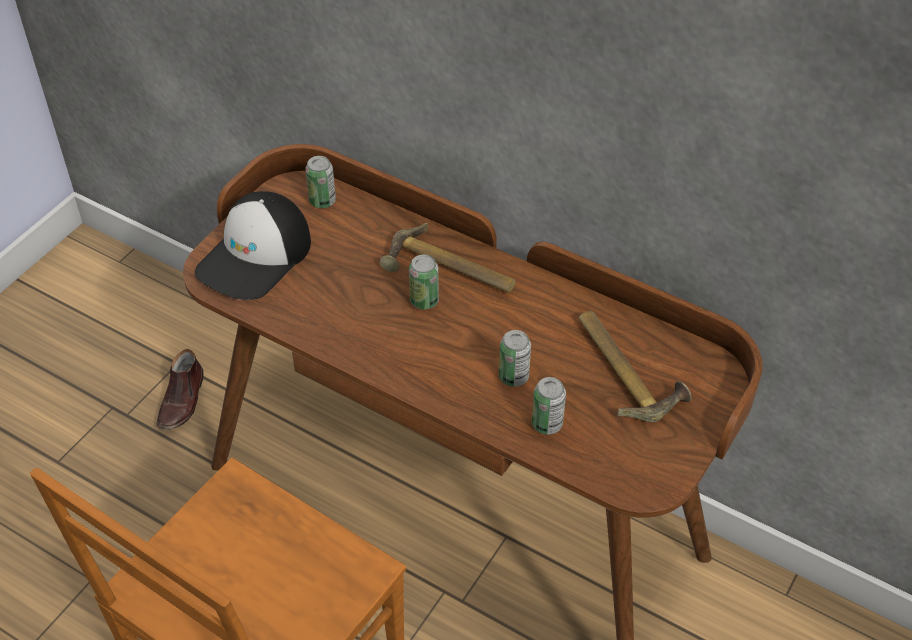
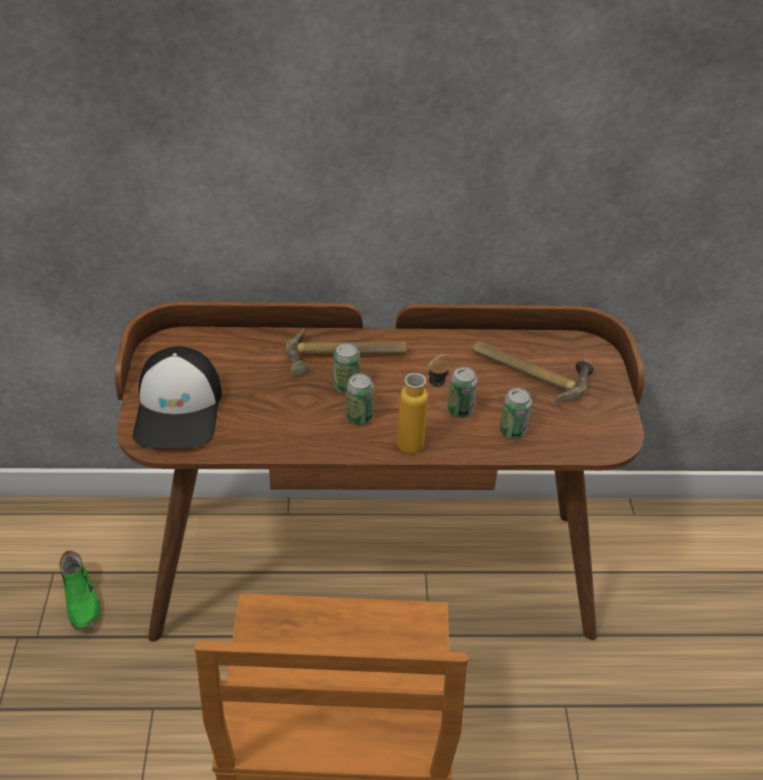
camera: 35 degrees left, 5 degrees down
brown shoe [157,349,204,430] -> green shoe [60,551,100,631]
can [305,156,336,208] -> can moved to [346,373,374,425]
none -> bottle [397,355,449,454]

